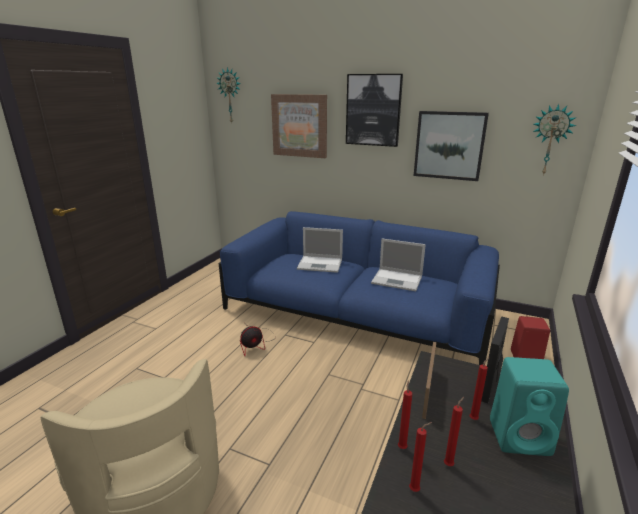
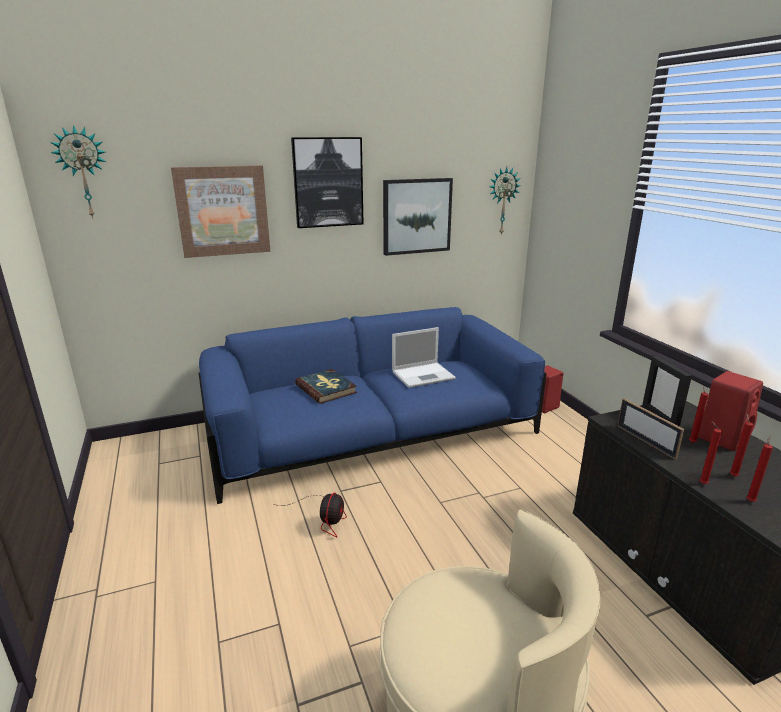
camera: 45 degrees left, 0 degrees up
laptop [297,227,343,273] -> book [295,369,357,404]
turquoise speaker [490,357,569,456] -> red speaker [698,371,763,451]

